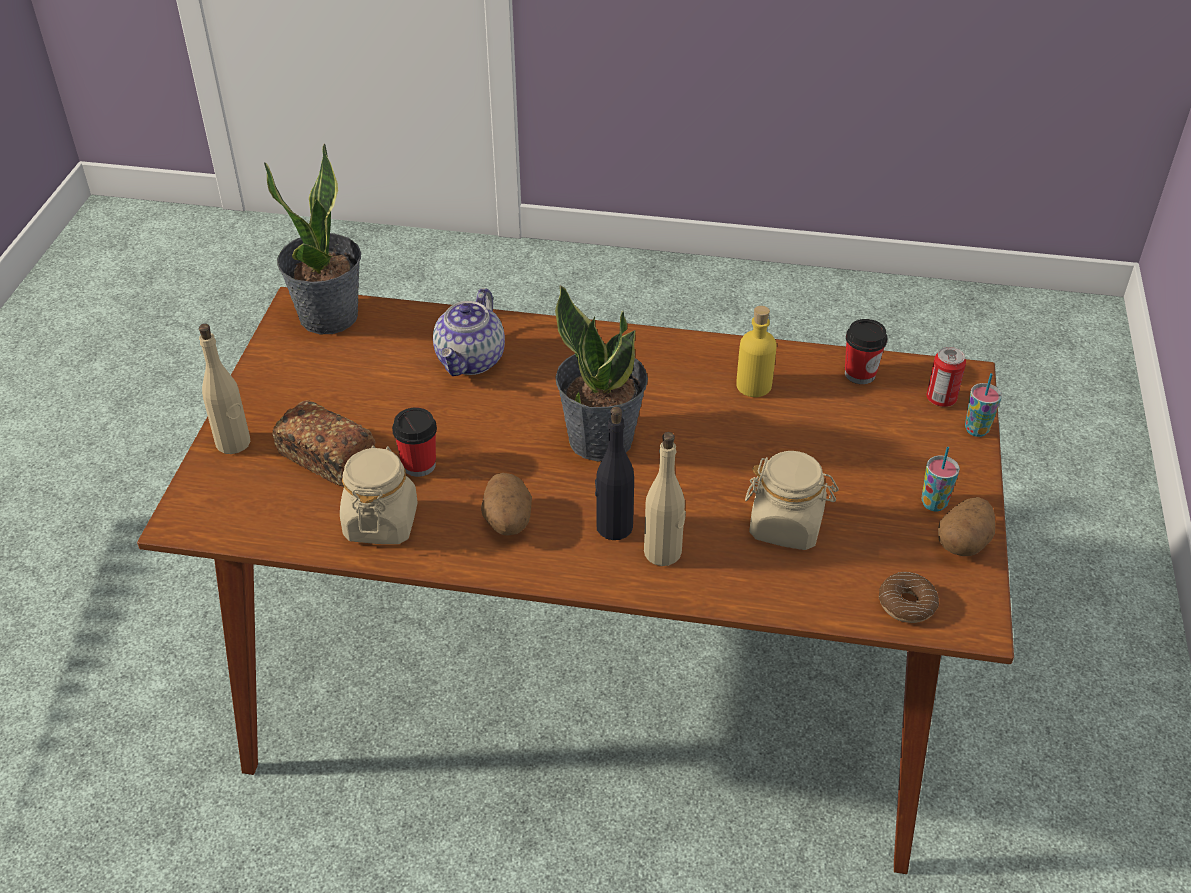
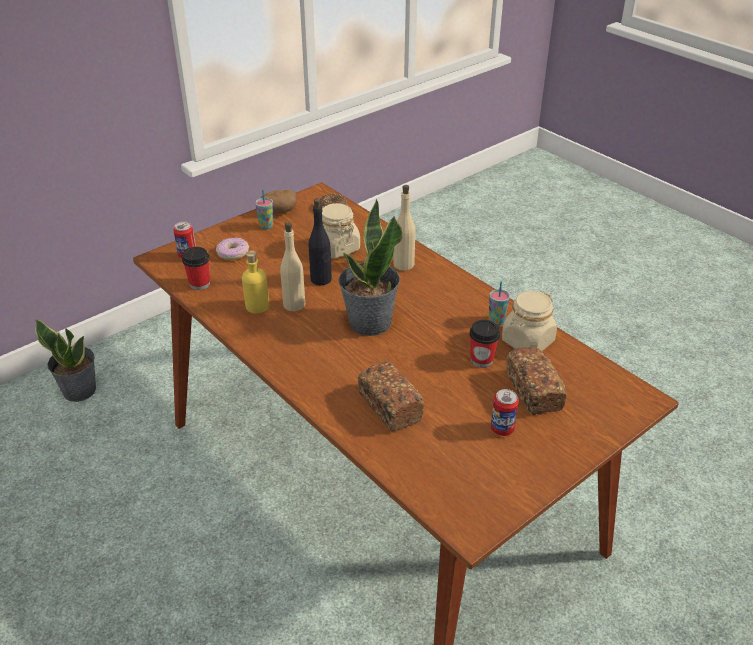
camera: 140 degrees left, 5 degrees down
beige bottle [199,324,250,454] -> beige bottle moved to [280,222,305,311]
potted plant [264,144,361,334] -> potted plant moved to [35,319,96,402]
teapot [433,288,505,376] -> bread [358,362,424,432]
potato [481,473,532,536] -> none
black bottle [595,407,634,540] -> black bottle moved to [309,198,332,286]
cup [965,373,1002,437] -> cup moved to [489,281,510,325]
none -> donut [216,237,249,260]
none -> can [491,389,519,436]

